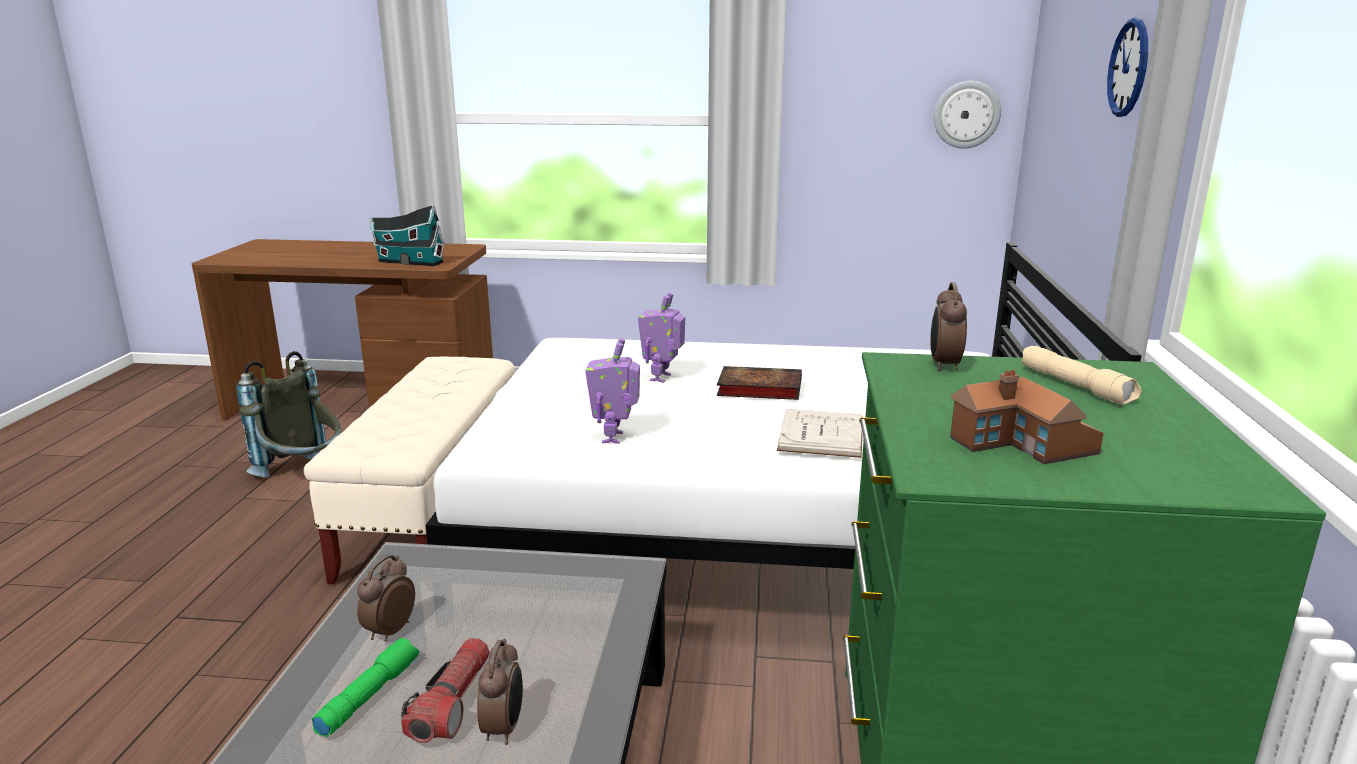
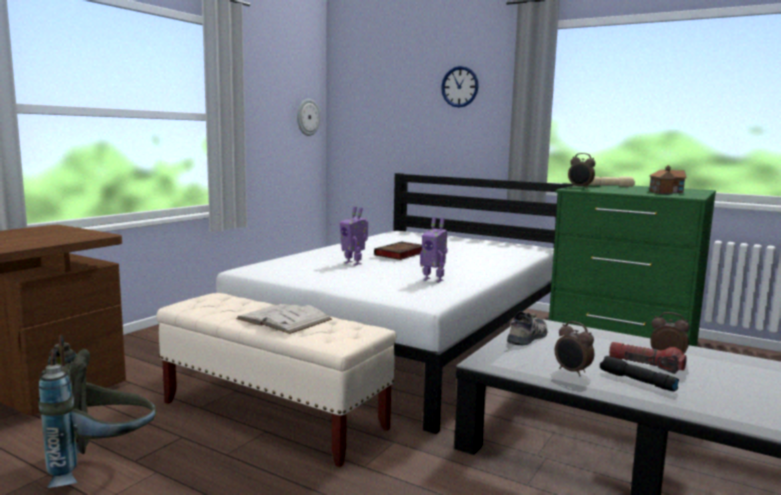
camera: 65 degrees left, 10 degrees down
green flashlight [311,638,419,737] -> black flashlight [600,356,679,392]
toy house [370,204,445,266] -> none
white book [777,409,863,458] -> white book moved to [236,304,332,334]
none -> shoe [507,311,547,345]

